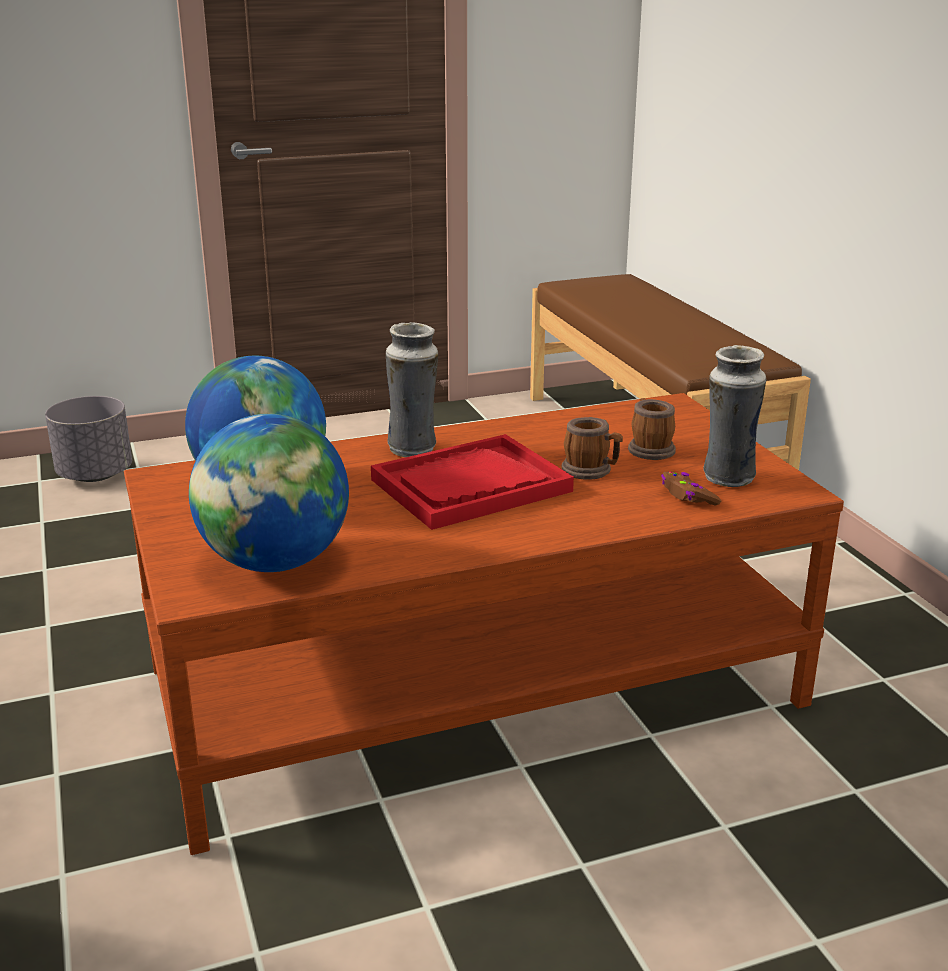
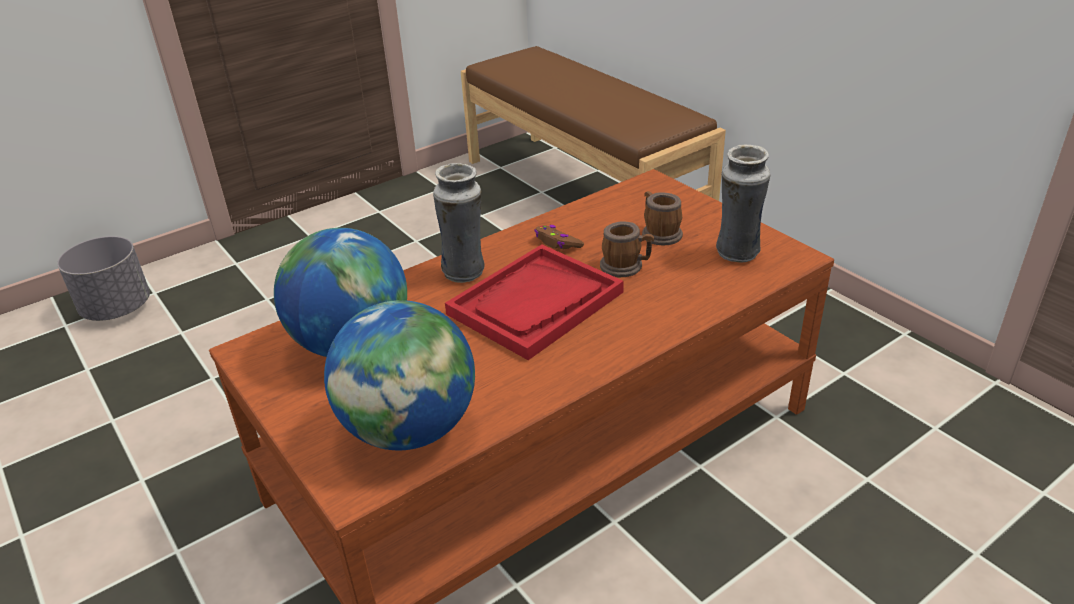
camera: 15 degrees left, 10 degrees up
brown game controller [661,471,721,506] -> brown game controller moved to [534,225,584,249]

